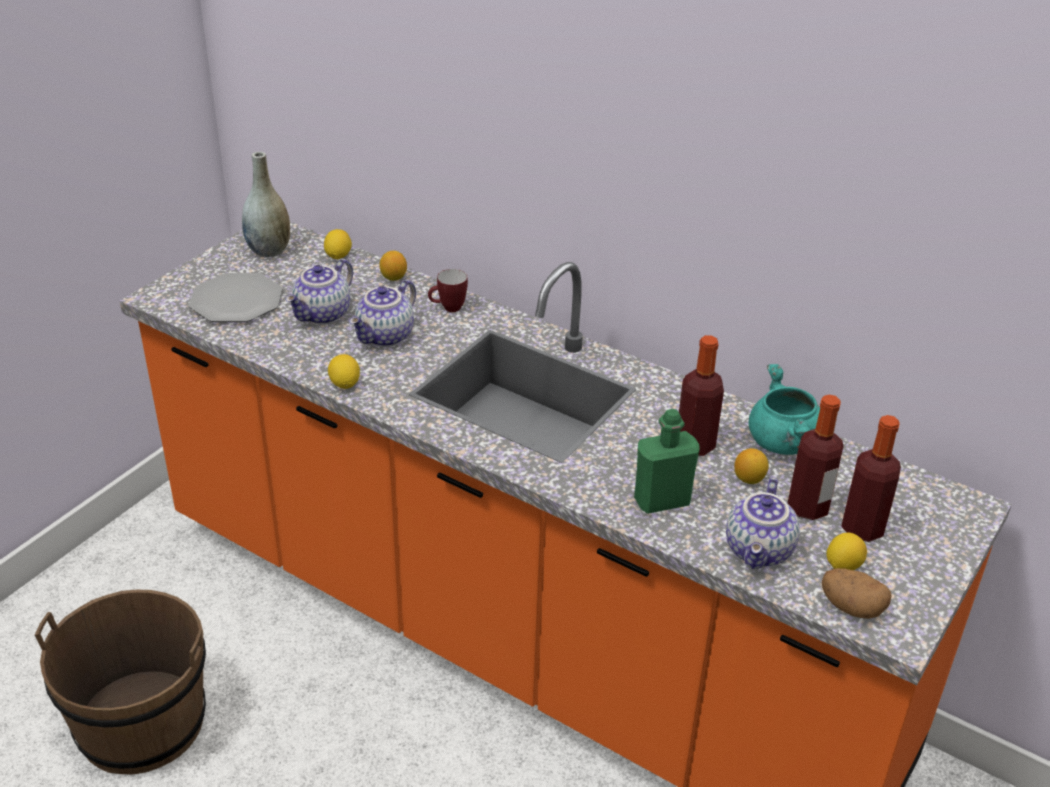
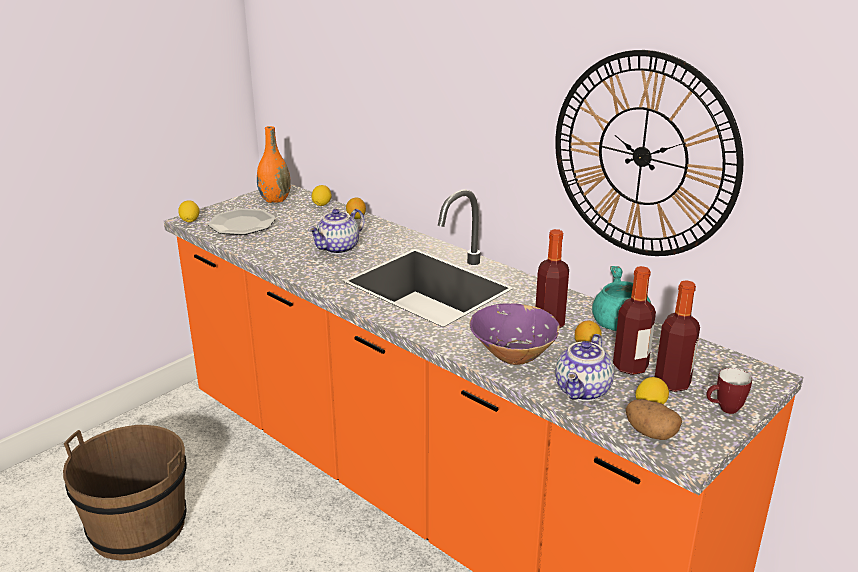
camera: 10 degrees right, 10 degrees down
grey vase [242,152,290,257] -> orange vase [257,126,291,203]
teapot [286,259,353,325] -> none
lemon [328,354,360,389] -> lemon moved to [178,200,200,222]
mug [428,269,468,312] -> mug moved to [706,368,752,414]
green bottle [634,409,700,514] -> purple bowl [469,303,560,365]
none -> wall clock [555,50,743,256]

